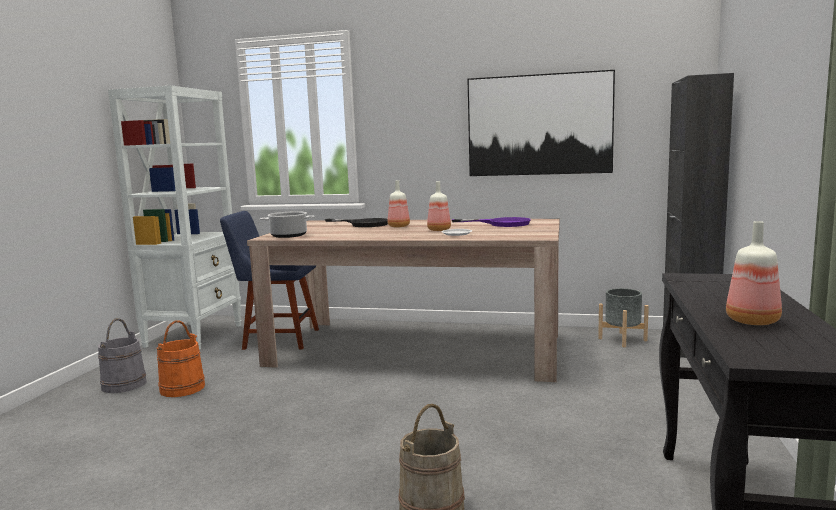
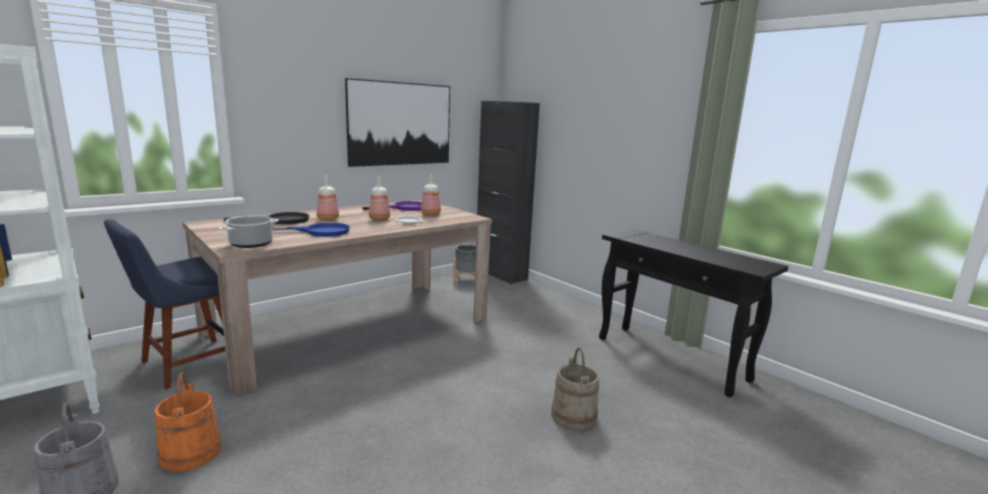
camera: 55 degrees left, 5 degrees up
bottle [726,221,782,325] -> bottle moved to [421,174,441,216]
none -> blue frying pan [272,223,350,237]

